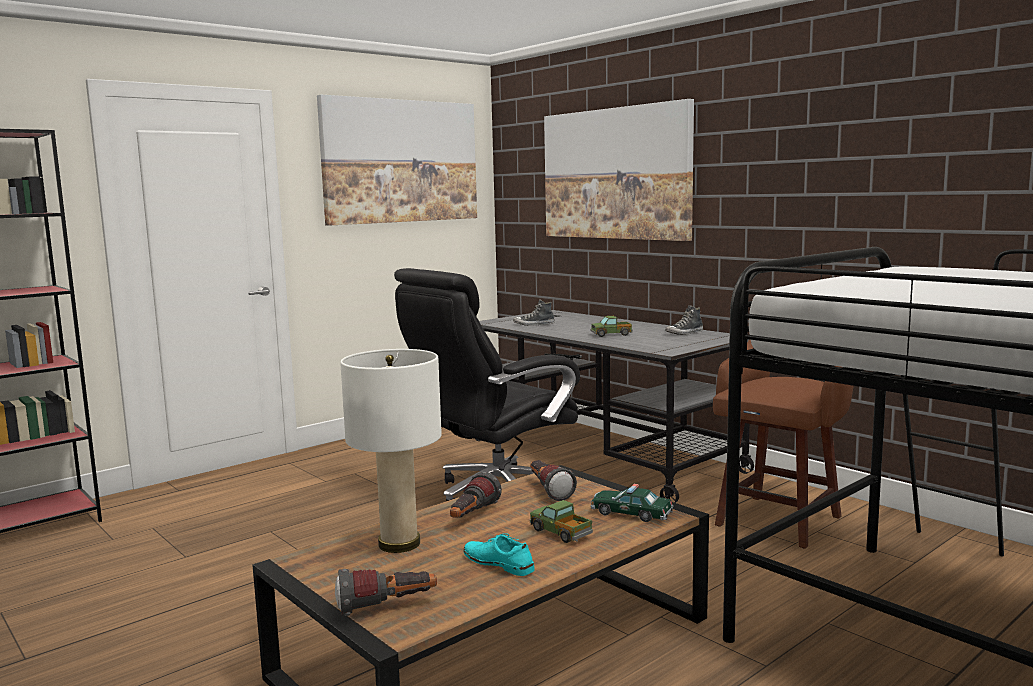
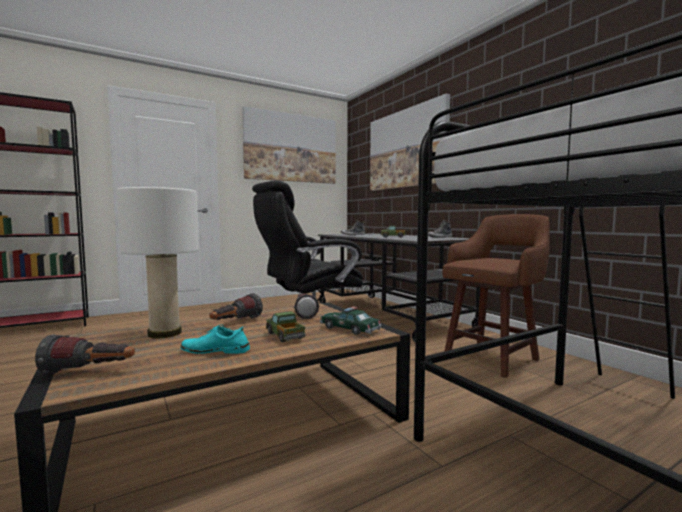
camera: 10 degrees right, 5 degrees down
turquoise shoe [463,533,535,576] -> turquoise shoe turned 45 degrees counterclockwise [181,324,250,354]

